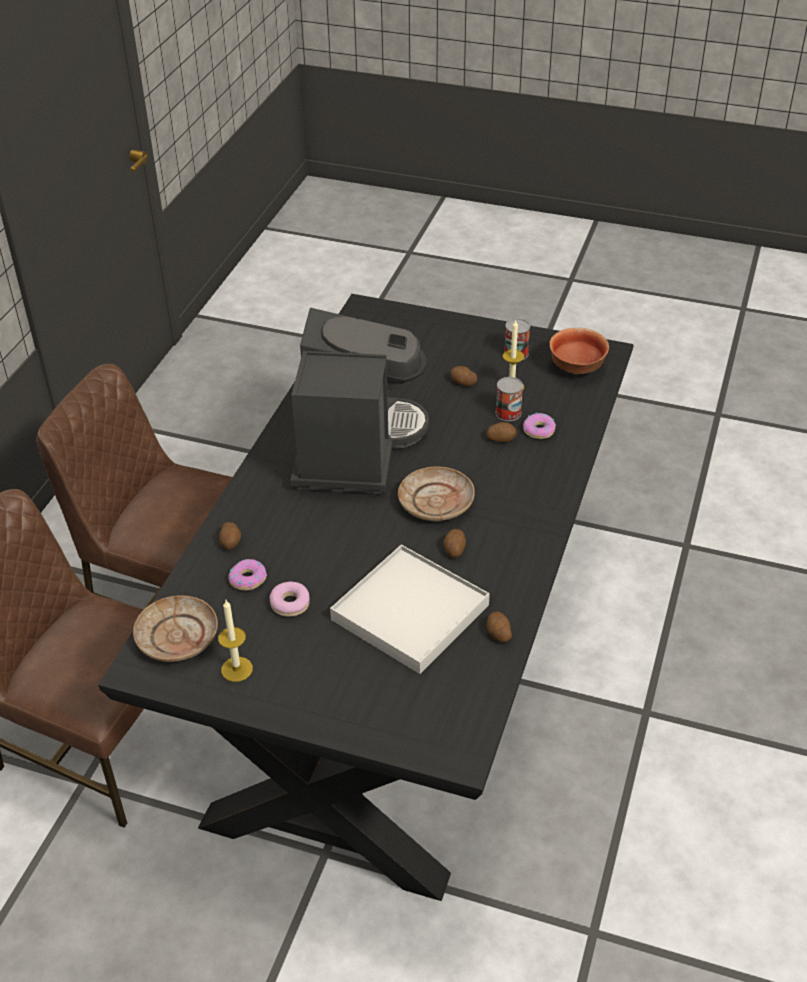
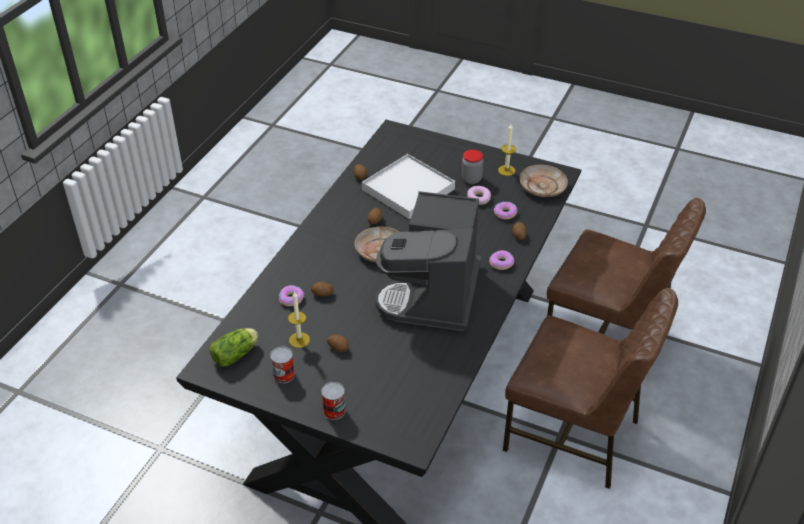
camera: 175 degrees left, 0 degrees up
can [496,377,523,421] -> can moved to [321,382,346,420]
bowl [549,328,609,374] -> lettuce [209,328,258,367]
none -> jar [461,150,483,184]
none -> donut [489,250,514,270]

